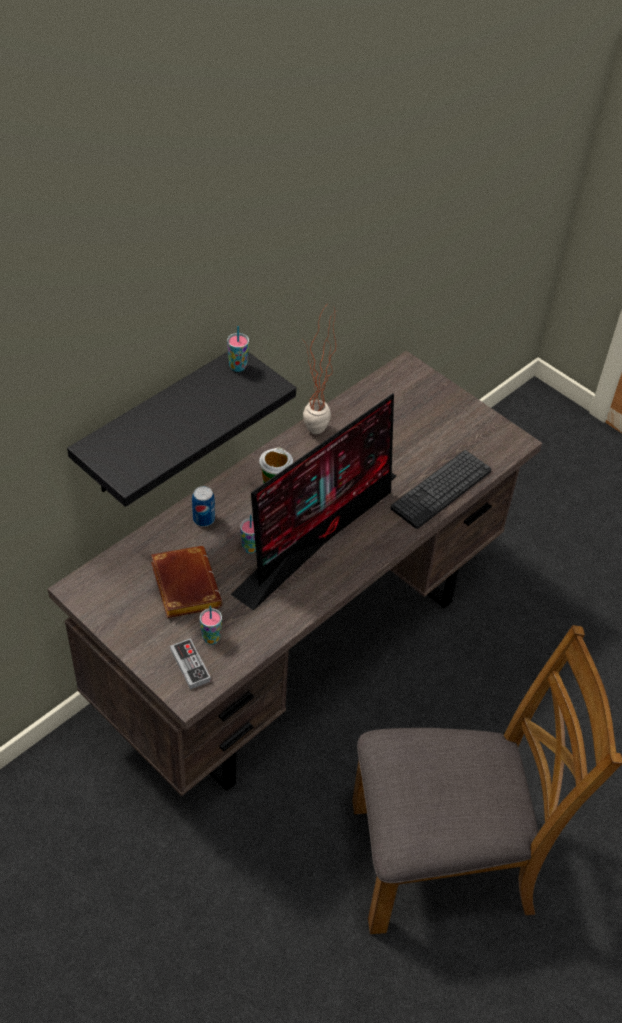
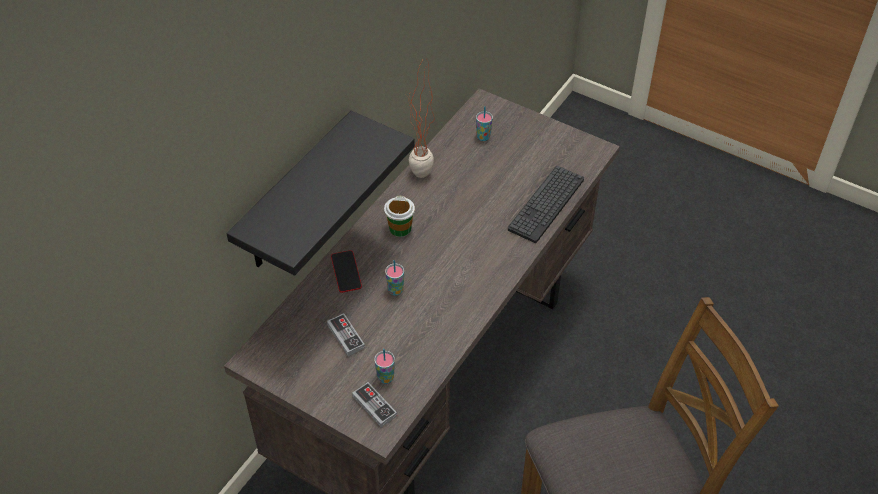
camera: 10 degrees left, 0 degrees up
brown book [151,546,222,618] -> game controller [327,313,365,356]
can [192,486,215,527] -> phone [331,250,362,293]
cup [227,326,249,372] -> cup moved to [476,106,493,141]
monitor [231,393,397,611] -> none

